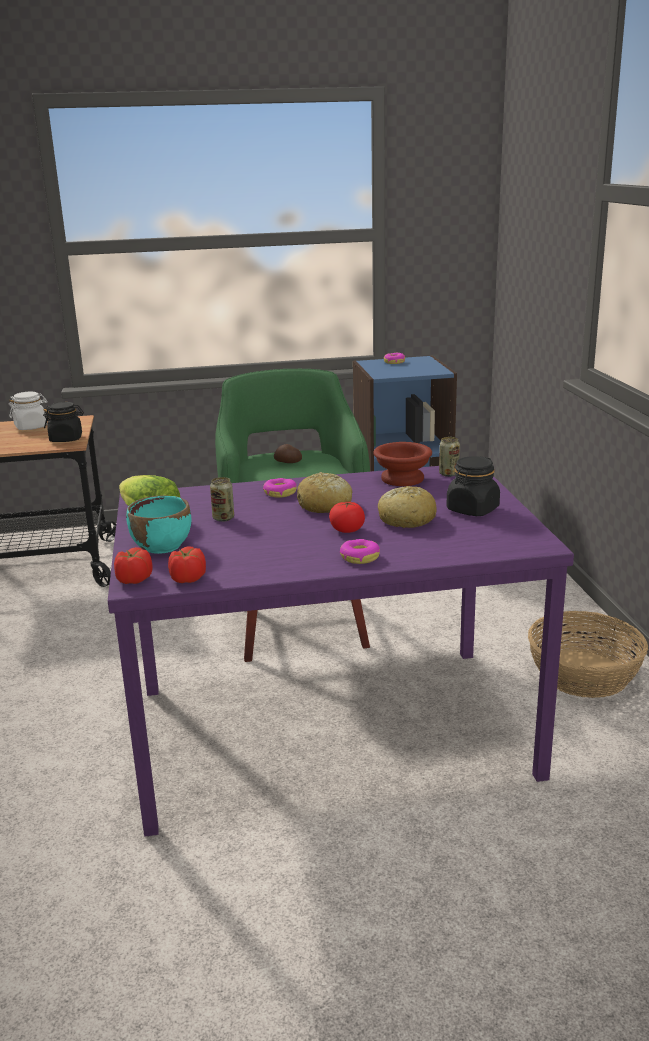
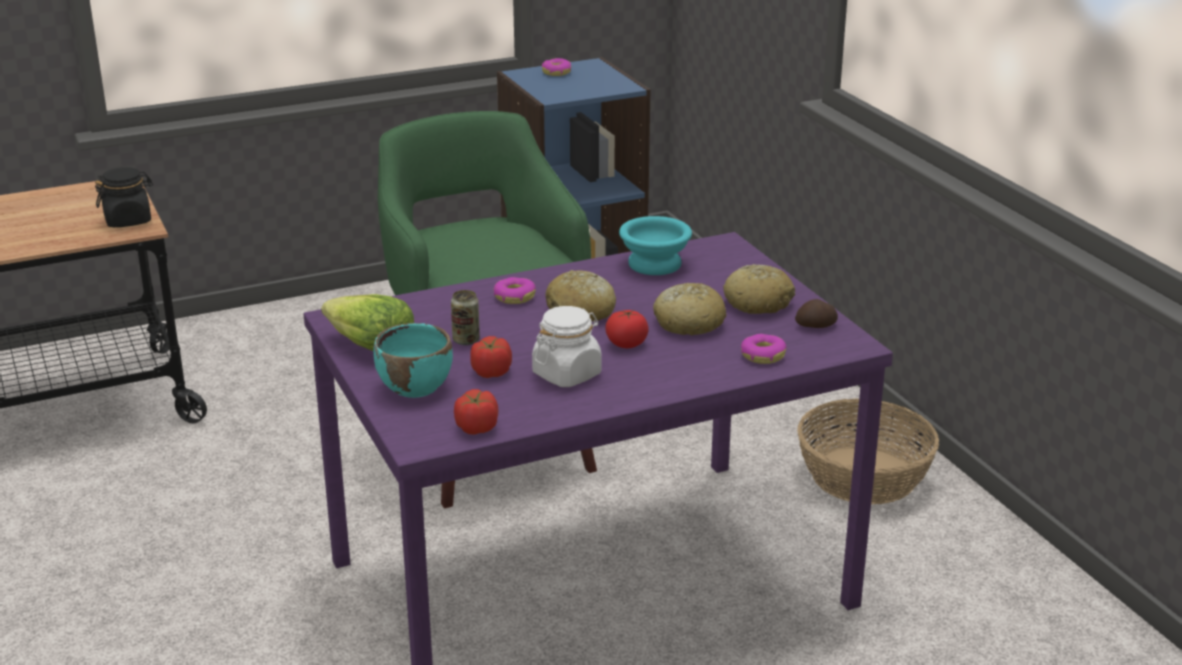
camera: 15 degrees left, 5 degrees up
white jar [9,392,47,430] -> white jar moved to [532,306,602,387]
tomato [114,547,152,584] -> tomato moved to [470,336,512,378]
potato [274,444,302,463] -> potato moved to [795,299,838,328]
donut [340,539,380,564] -> donut moved to [741,334,787,364]
brown bowl [373,442,432,486] -> turquoise bowl [619,216,692,275]
can [439,437,460,477] -> none
black jar [446,456,500,516] -> bread [723,264,795,314]

